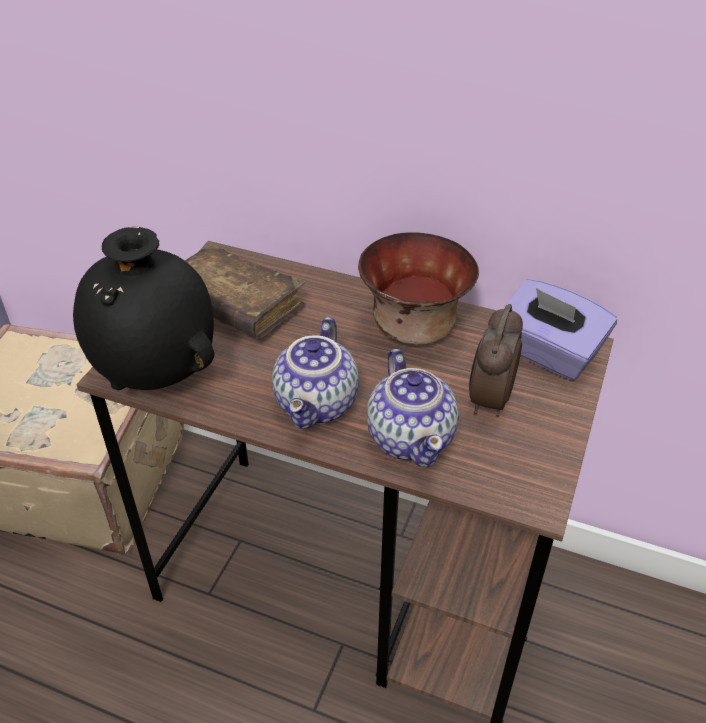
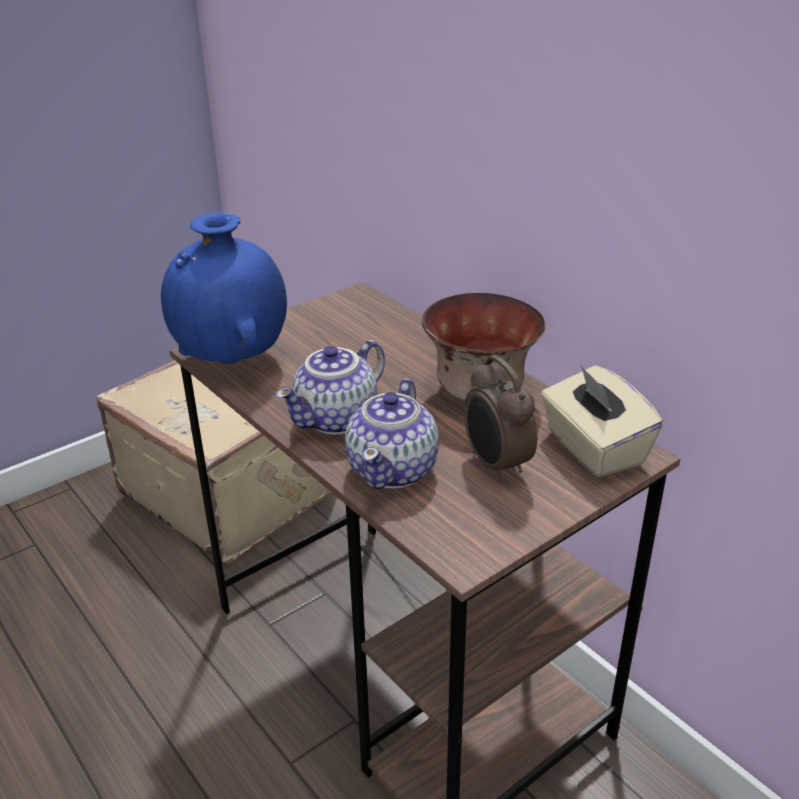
camera: 30 degrees right, 10 degrees down
black vase [73,227,215,390] -> blue vase [161,212,287,364]
brown book [185,244,306,339] -> none
alarm clock [469,304,523,417] -> alarm clock turned 75 degrees counterclockwise [464,355,537,482]
purple tissue box [503,279,617,380] -> beige tissue box [541,364,663,477]

